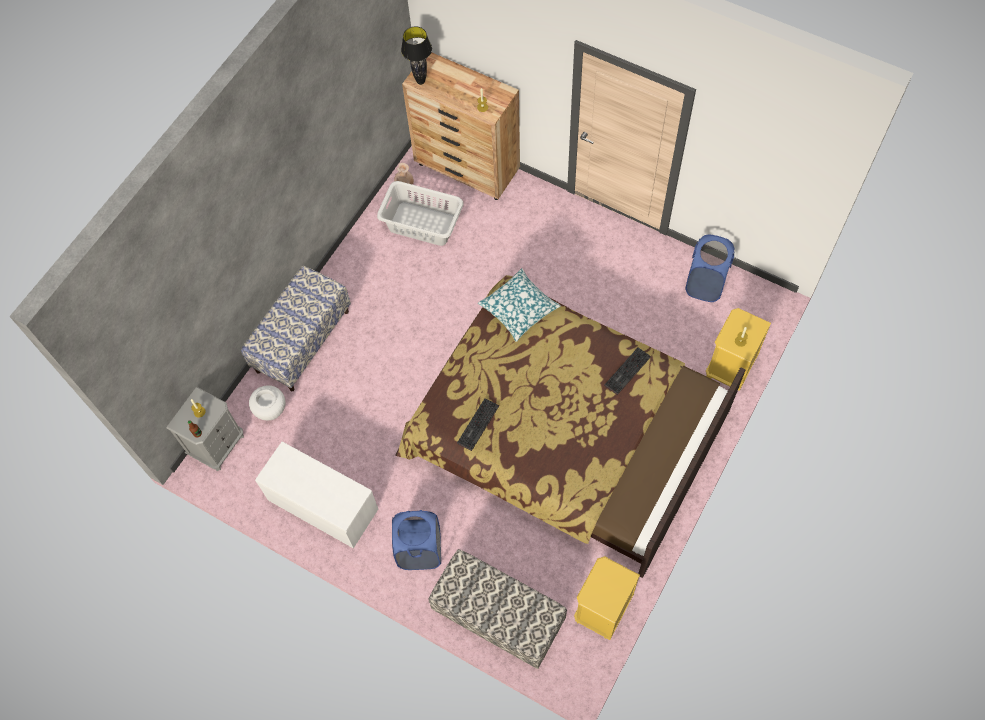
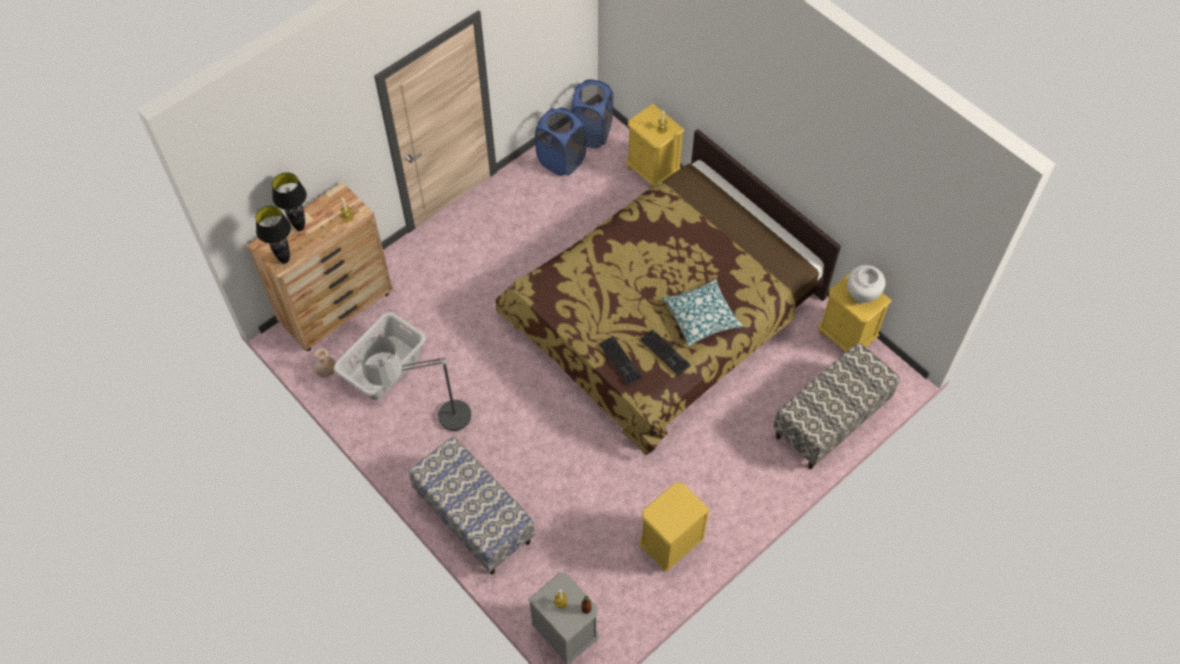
camera: 75 degrees left, 5 degrees down
white vase [249,385,286,421] -> white vase moved to [847,265,886,303]
white bench [255,442,378,549] -> yellow nightstand [639,483,710,572]
blue laundry basket [392,510,441,570] -> blue laundry basket moved to [570,80,613,148]
pillow [478,268,561,342] -> pillow moved to [662,279,743,346]
keyboard [604,347,651,395] -> keyboard moved to [599,336,643,386]
none -> black table lamp [272,173,307,231]
none -> floor lamp [360,336,474,438]

